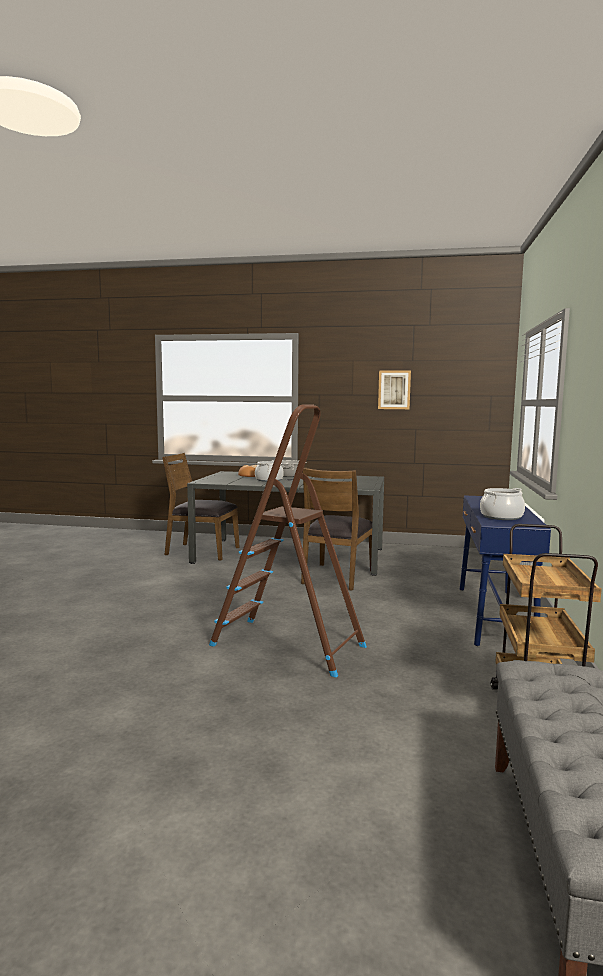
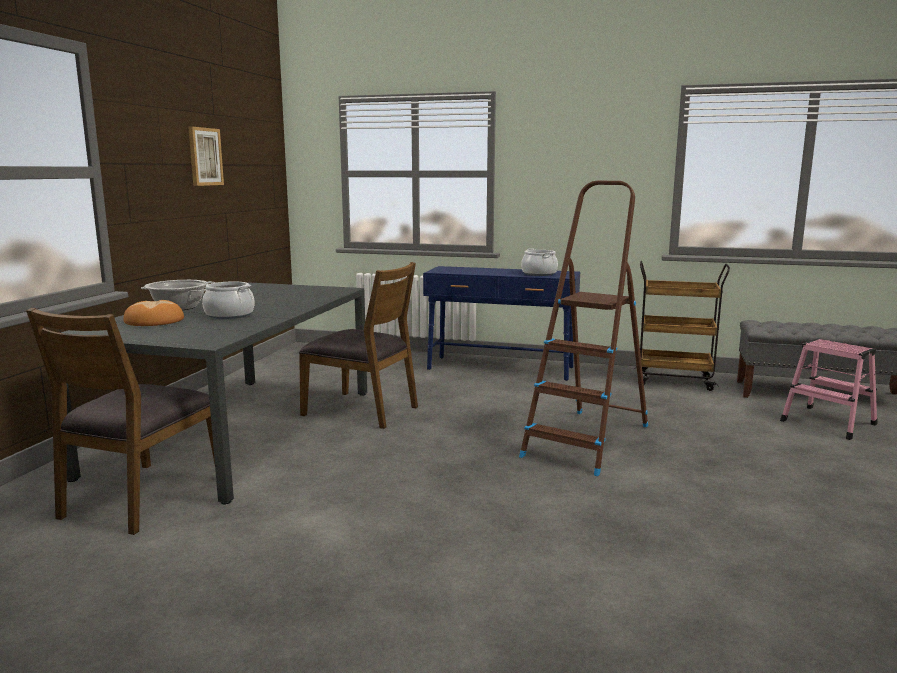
camera: 85 degrees left, 5 degrees up
none -> pink step ladder [780,338,878,440]

